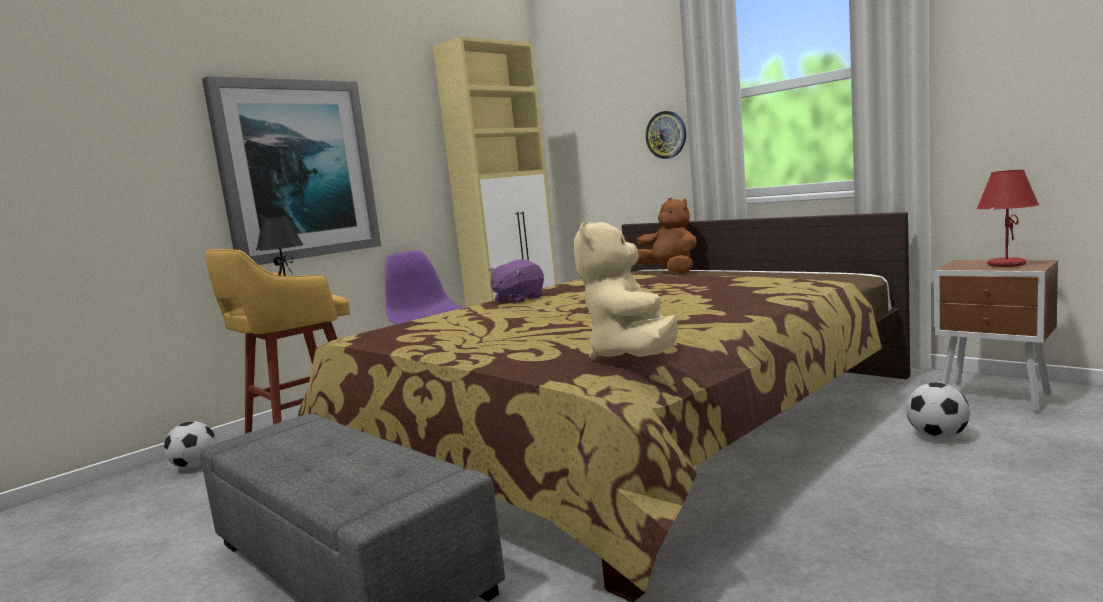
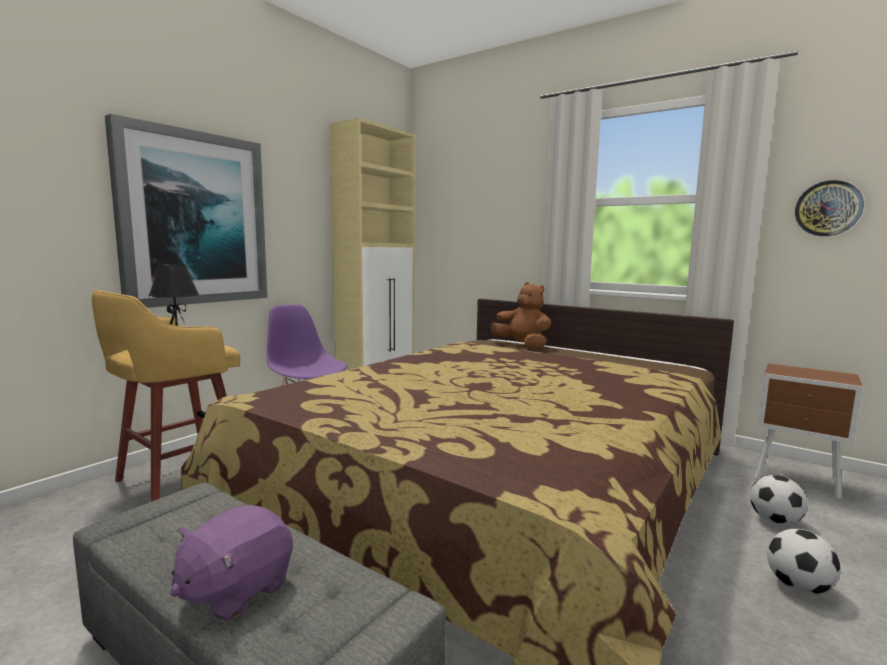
camera: 10 degrees left, 0 degrees up
football [164,421,216,469] -> football moved to [767,529,841,594]
purple plush toy [489,260,544,304] -> purple plush toy moved to [170,505,293,622]
beige plush toy [574,222,678,360] -> none
wall clock [646,111,686,159] -> wall clock moved to [795,180,864,236]
red table lamp [977,170,1039,267] -> none

